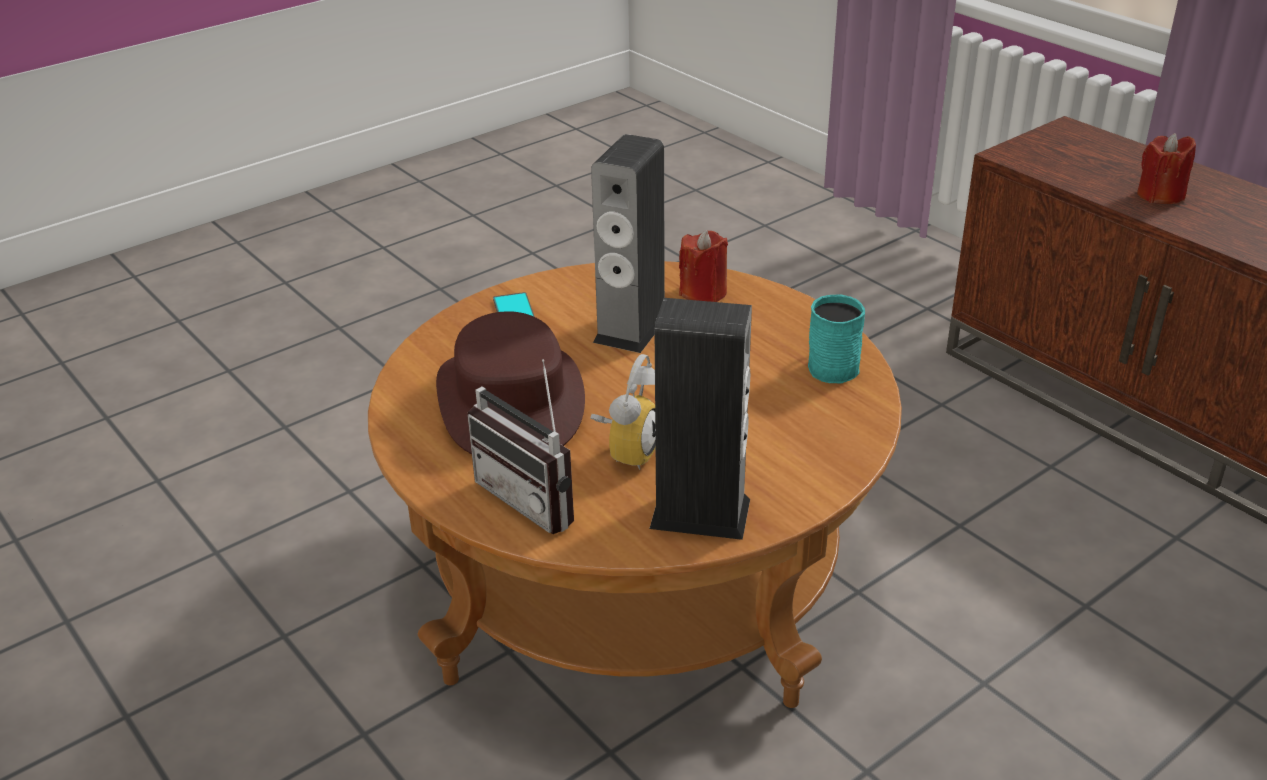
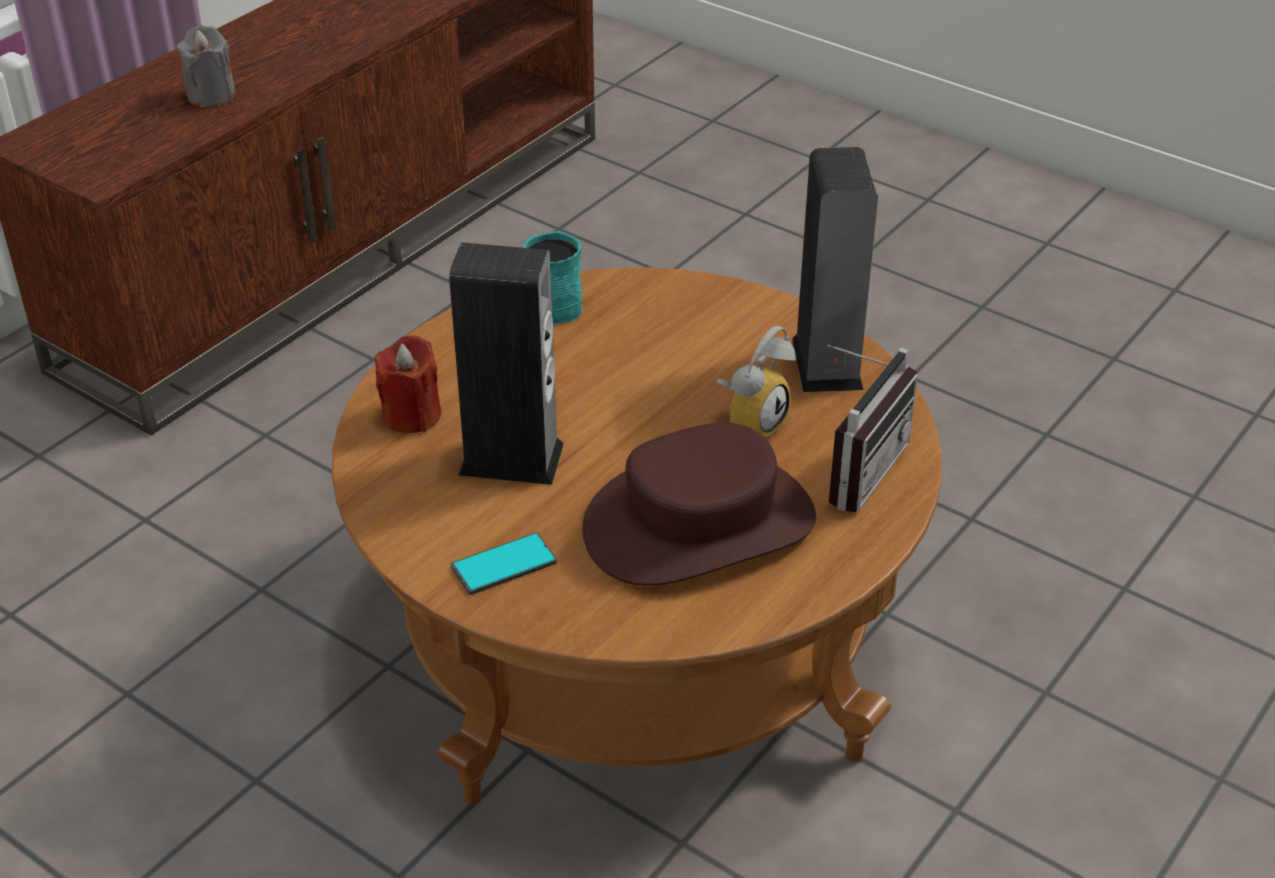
camera: 105 degrees left, 5 degrees up
alarm clock [590,354,656,470] -> alarm clock turned 120 degrees clockwise [716,326,796,439]
red candle [1137,133,1196,204] -> grey candle [177,25,236,107]

